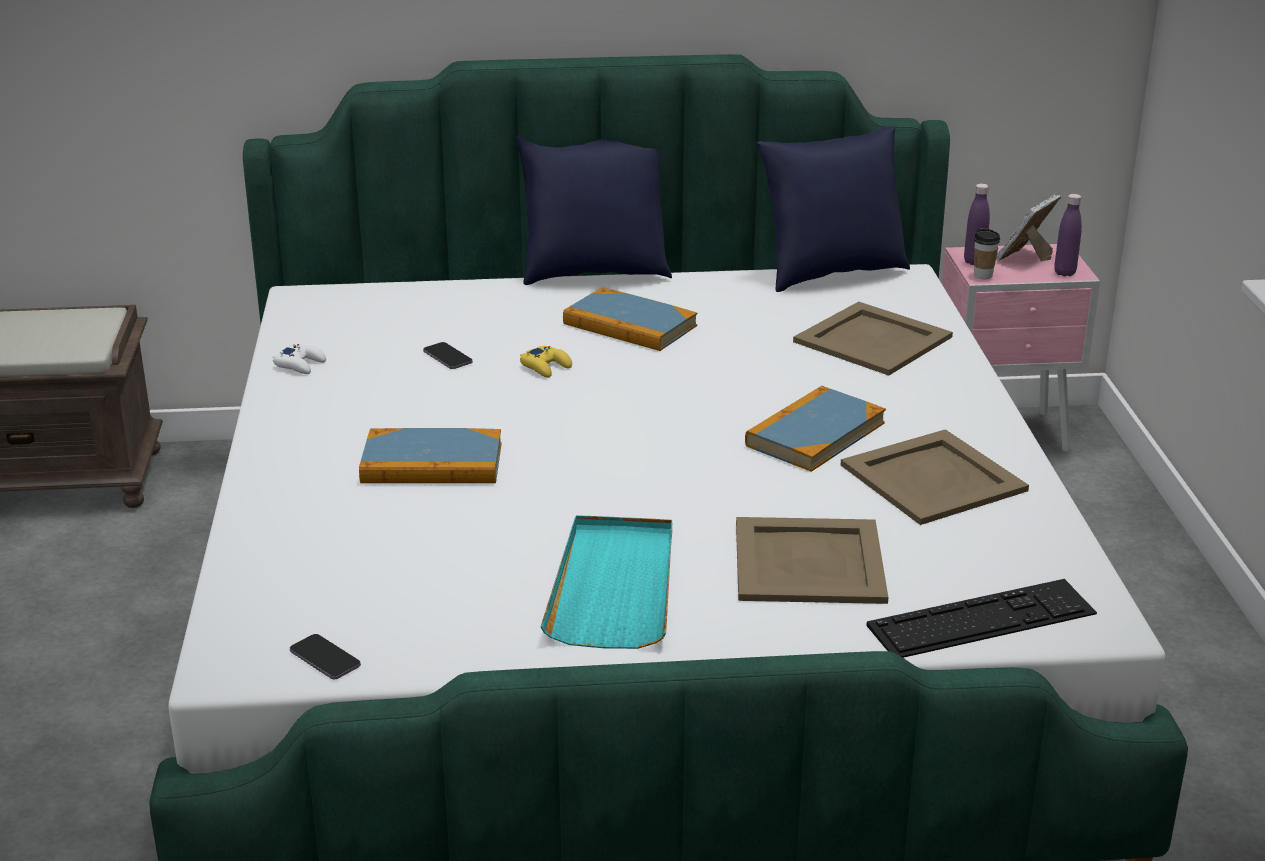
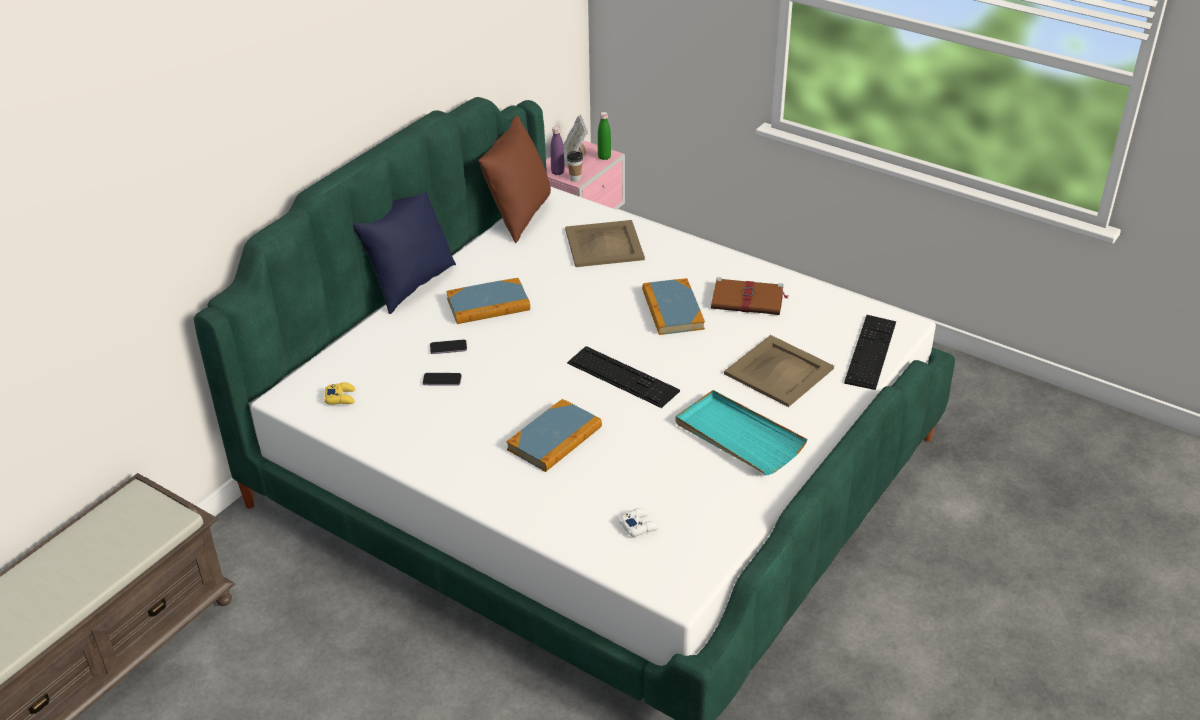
camera: 50 degrees left, 10 degrees up
white game controller [273,344,326,374] -> white game controller moved to [619,508,659,537]
phone [290,634,361,679] -> phone moved to [430,339,467,354]
yellow game controller [520,346,572,378] -> yellow game controller moved to [324,382,355,405]
blue pillow [757,126,910,292] -> brown pillow [478,116,551,243]
beige tray [841,429,1029,525] -> brown book [711,277,788,315]
purple bottle [1054,194,1082,276] -> green bottle [598,112,611,160]
none -> keyboard [567,346,680,408]

